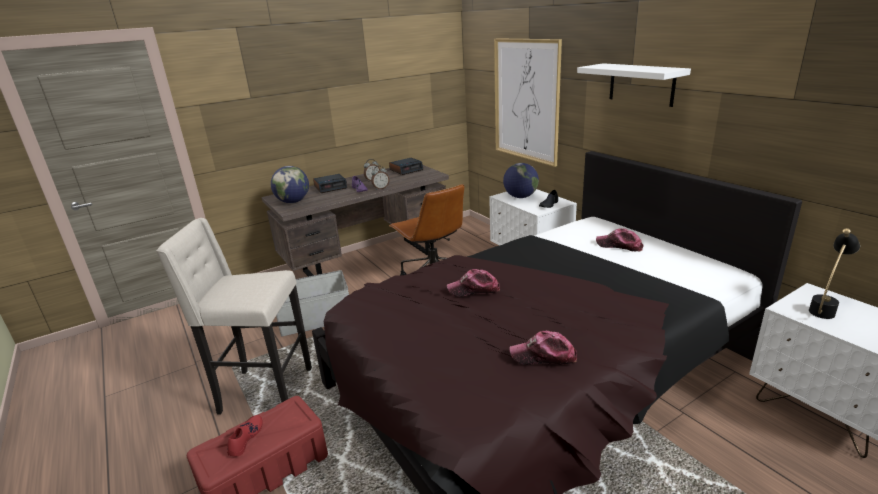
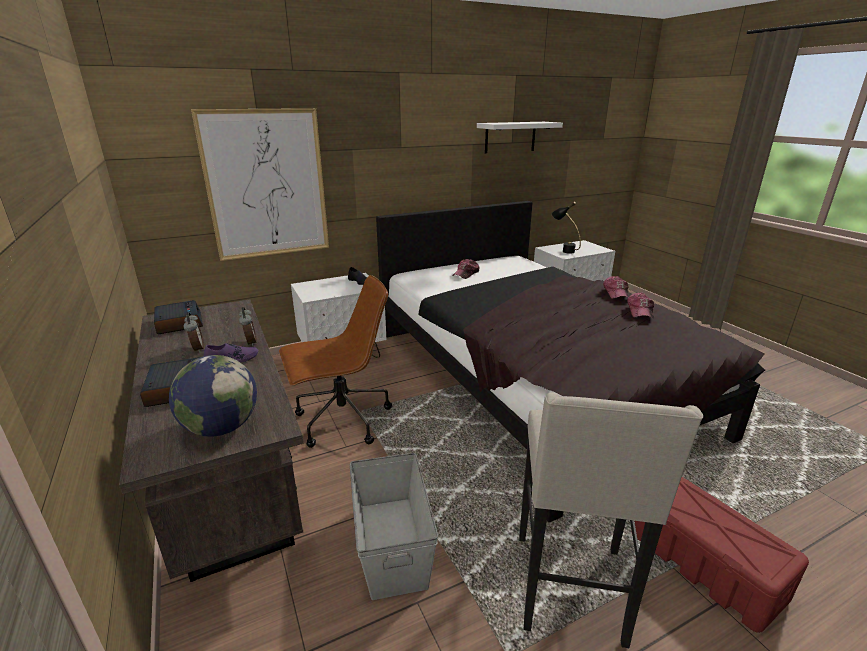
camera: 85 degrees left, 0 degrees up
red shoe [227,415,263,456] -> none
cap [447,269,500,297] -> cap moved to [603,276,629,299]
globe [503,163,539,198] -> none
white shelf [577,63,691,107] -> white shelf moved to [477,122,563,153]

